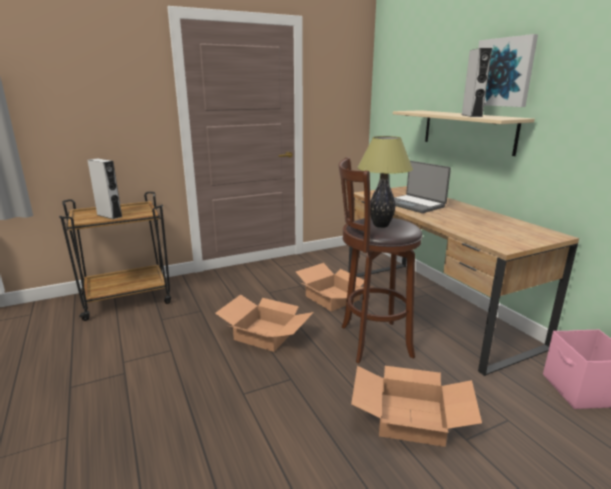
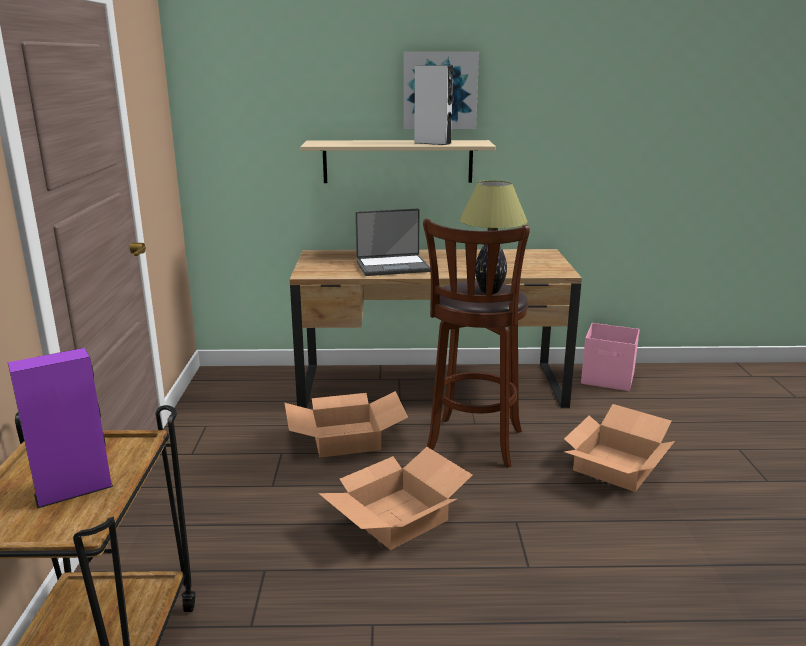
camera: 65 degrees left, 0 degrees up
grey speaker [87,158,122,219] -> purple speaker [8,348,113,509]

